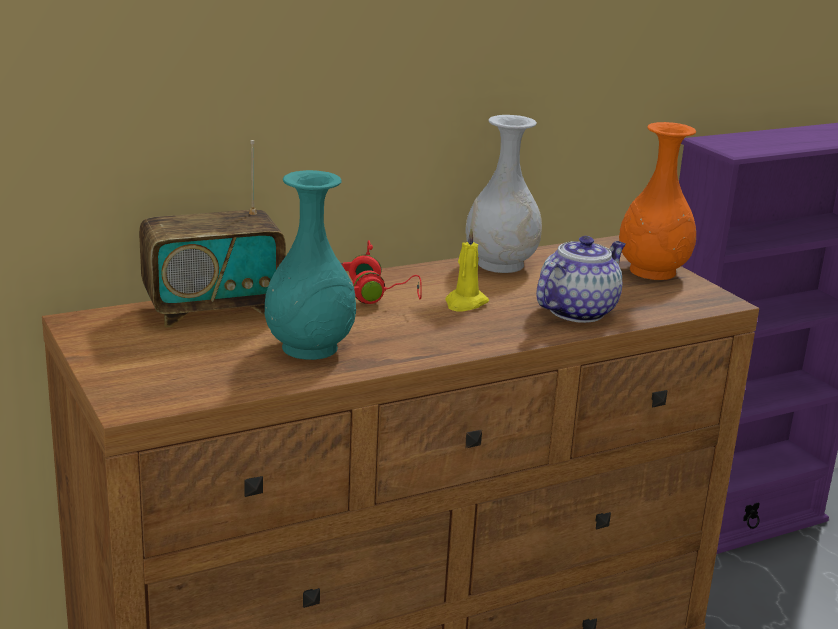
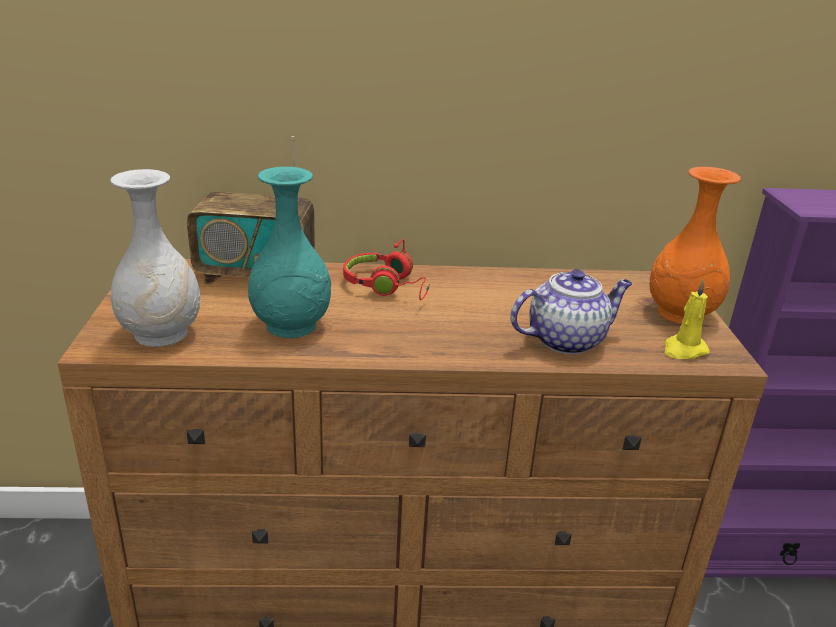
camera: 25 degrees right, 5 degrees up
yellow candle [445,228,489,311] -> yellow candle moved to [665,279,710,359]
white vase [465,115,542,273] -> white vase moved to [111,169,201,347]

